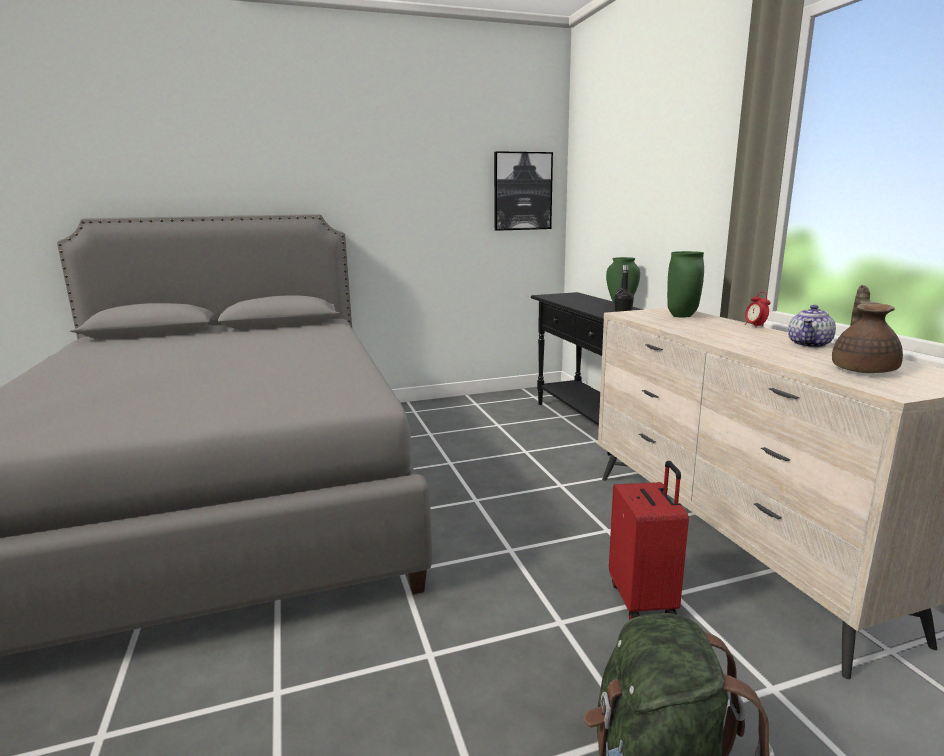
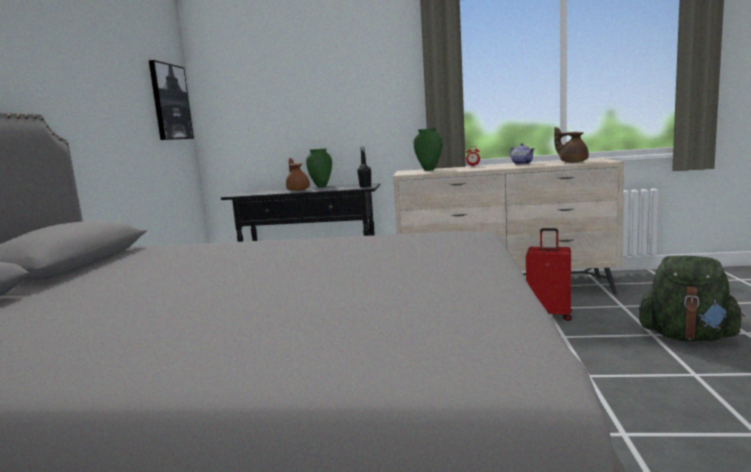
camera: 65 degrees left, 5 degrees down
none -> brown teapot [286,158,310,191]

